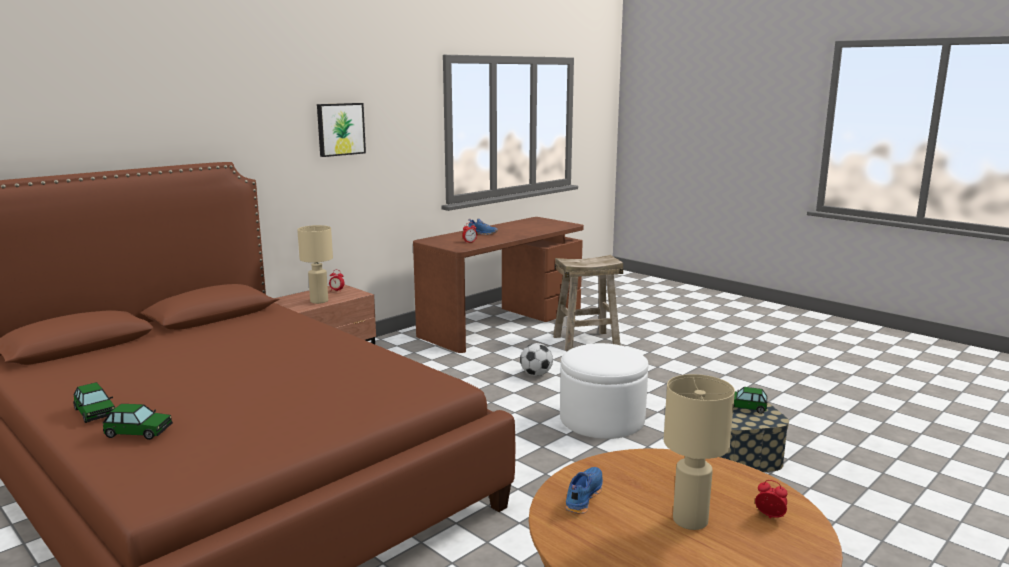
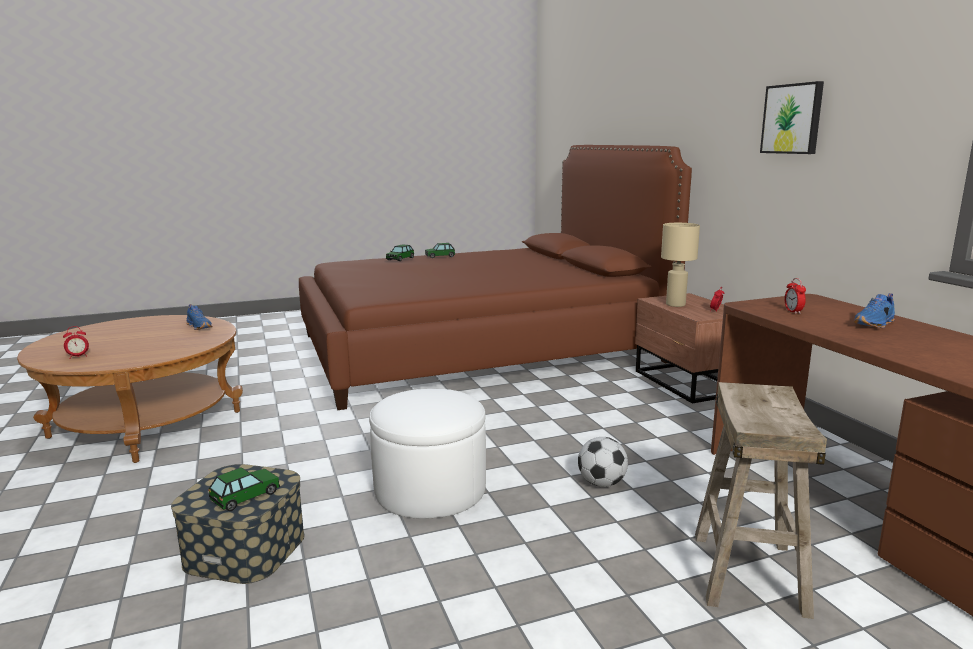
camera: 115 degrees right, 0 degrees up
beige table lamp [664,374,735,530] -> none

